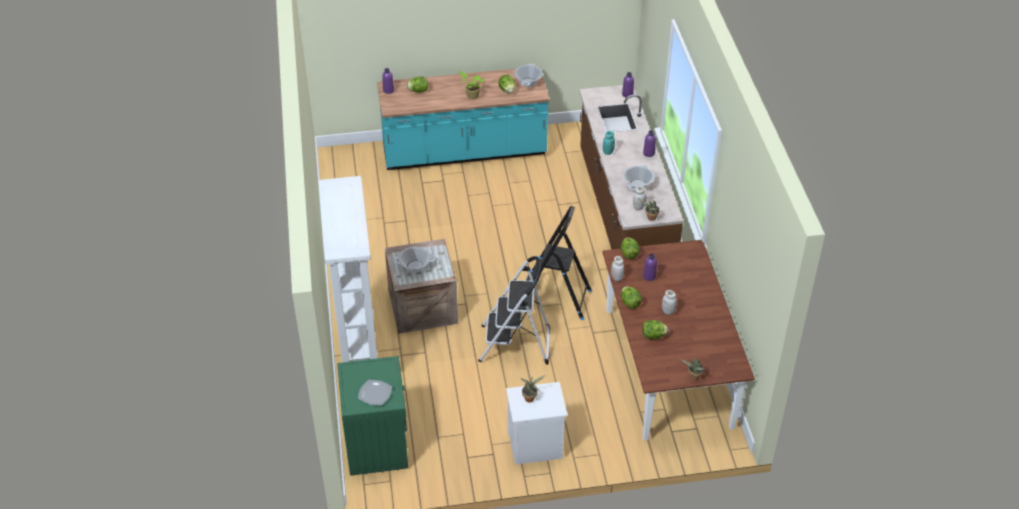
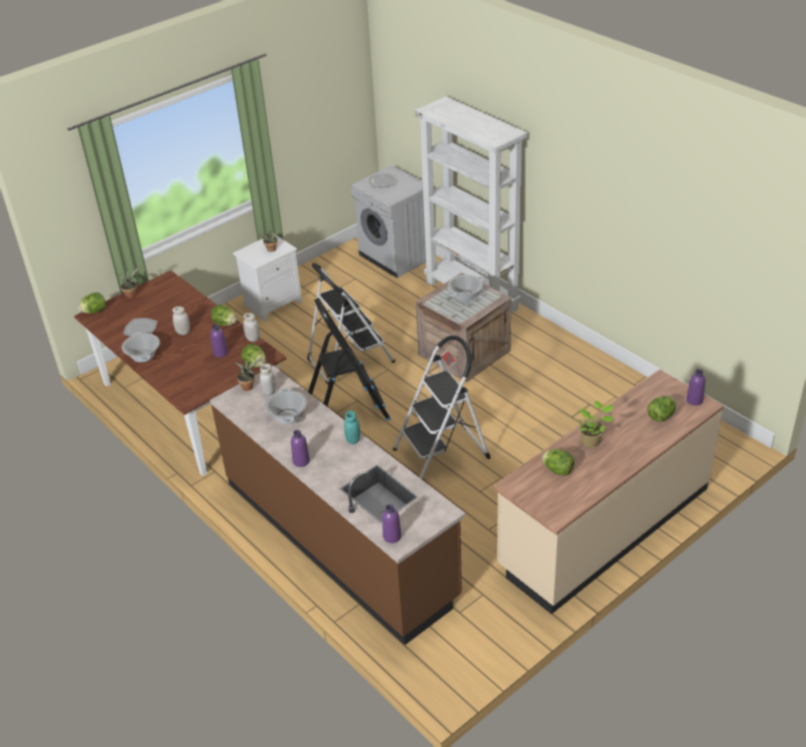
camera: 150 degrees right, 5 degrees down
green washing machine [337,356,408,476] -> white washing machine [351,165,426,278]
turquoise counter [377,66,550,170] -> beige counter [493,369,724,614]
cooking pot [514,64,543,87] -> cooking pot moved to [121,332,160,362]
lettuce [643,320,669,339] -> lettuce moved to [78,293,106,314]
none -> plate [123,318,157,337]
none -> step ladder [393,336,491,479]

